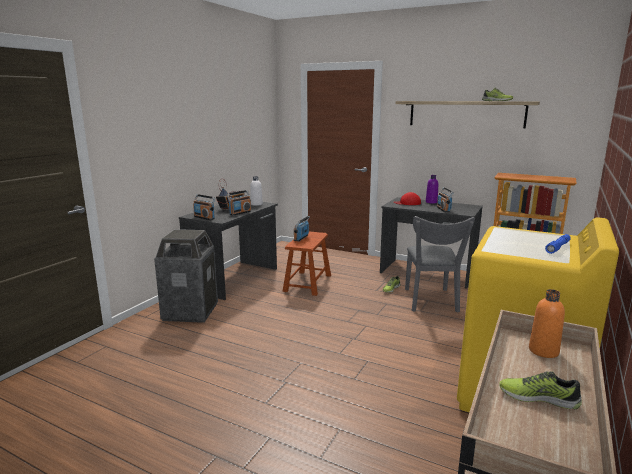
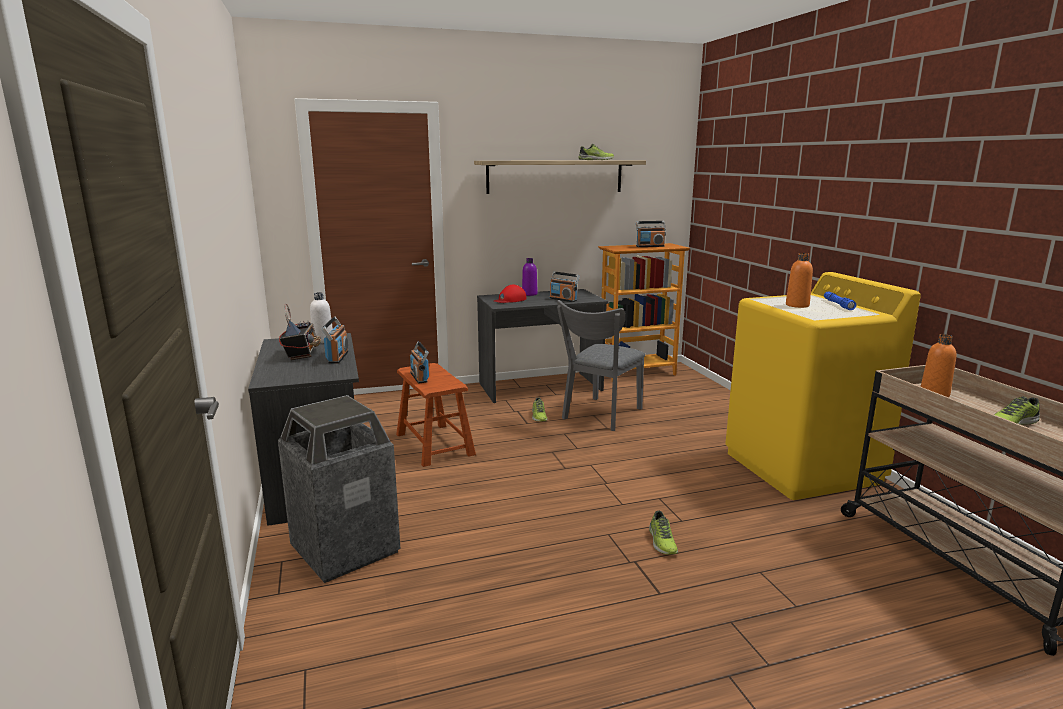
camera: 45 degrees left, 0 degrees up
radio [193,194,215,220] -> radio moved to [636,221,666,247]
grey chair [405,216,475,312] -> grey chair turned 75 degrees clockwise [557,300,645,431]
none -> shoe [649,511,678,555]
none -> orange bottle [786,253,813,308]

